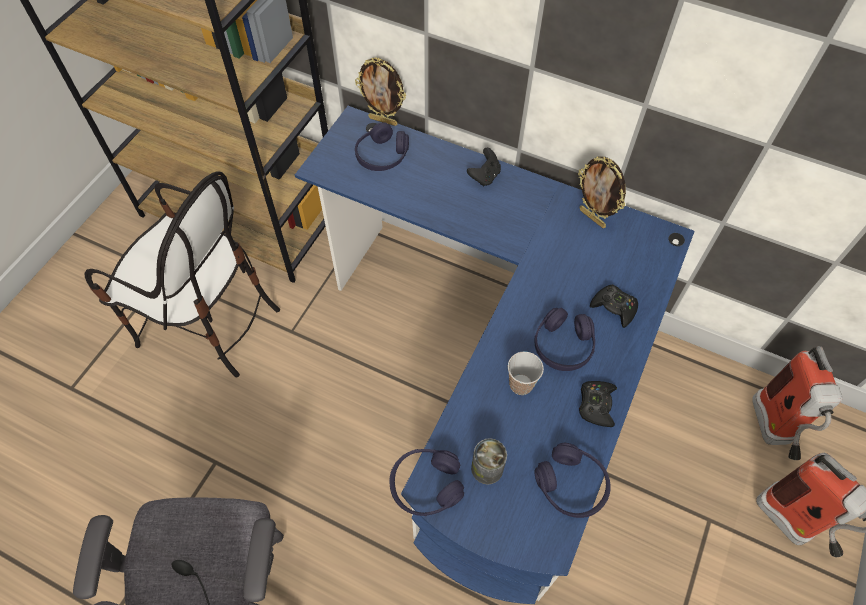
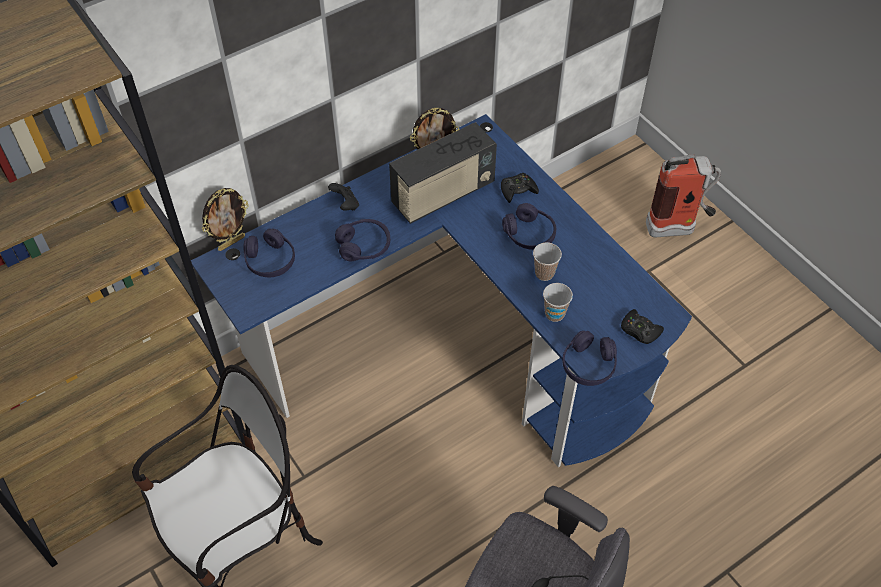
camera: 60 degrees left, 5 degrees down
can [471,438,507,485] -> none
purple headphones [534,443,611,518] -> purple headphones moved to [335,219,390,261]
black game controller [579,381,617,427] -> black game controller moved to [621,309,664,344]
fire extinguisher [752,346,842,460] -> none
none -> radio [389,122,497,224]
none -> cup [543,283,573,322]

